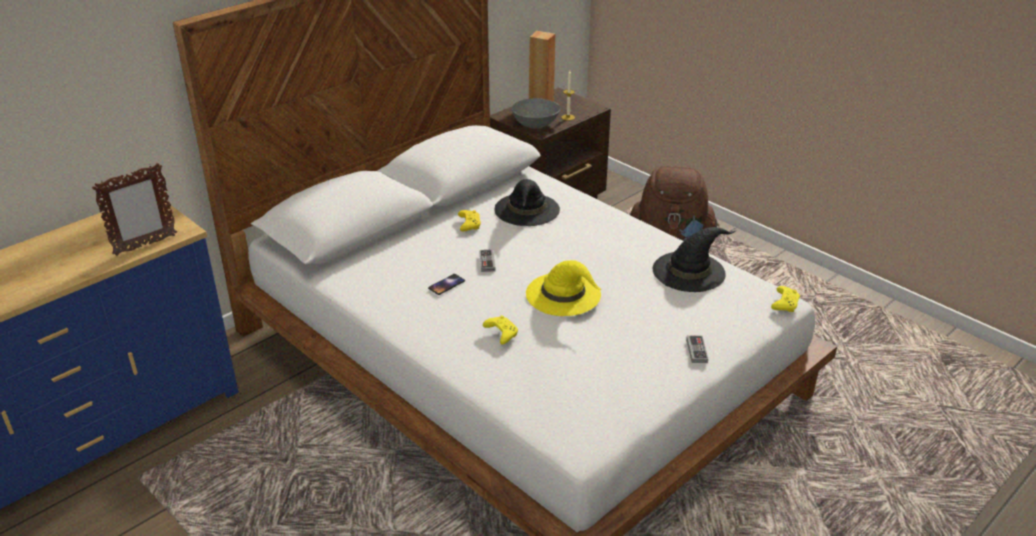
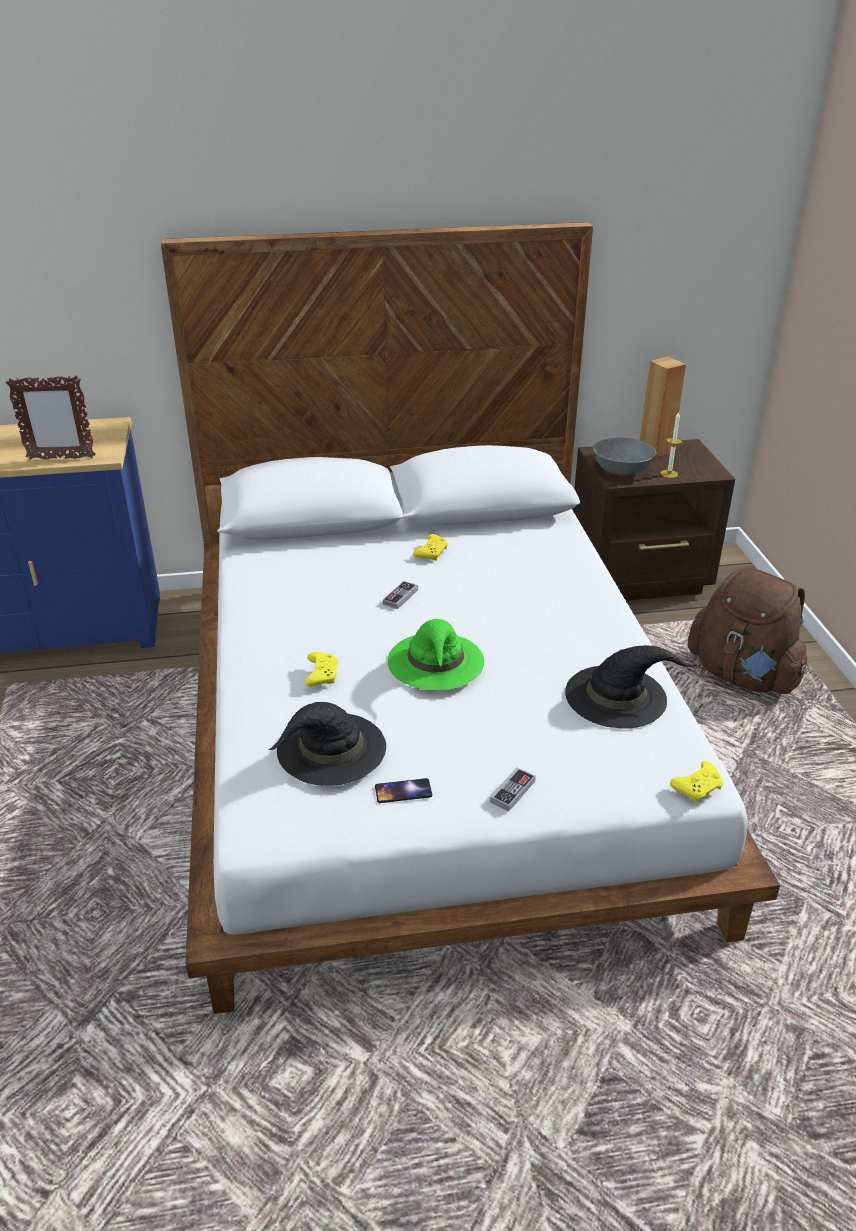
camera: 35 degrees right, 0 degrees up
phone [428,274,465,295] -> phone moved to [375,778,432,803]
black hat [494,179,560,226] -> black hat moved to [269,702,386,786]
yellow hat [526,260,602,316] -> green hat [388,619,484,690]

